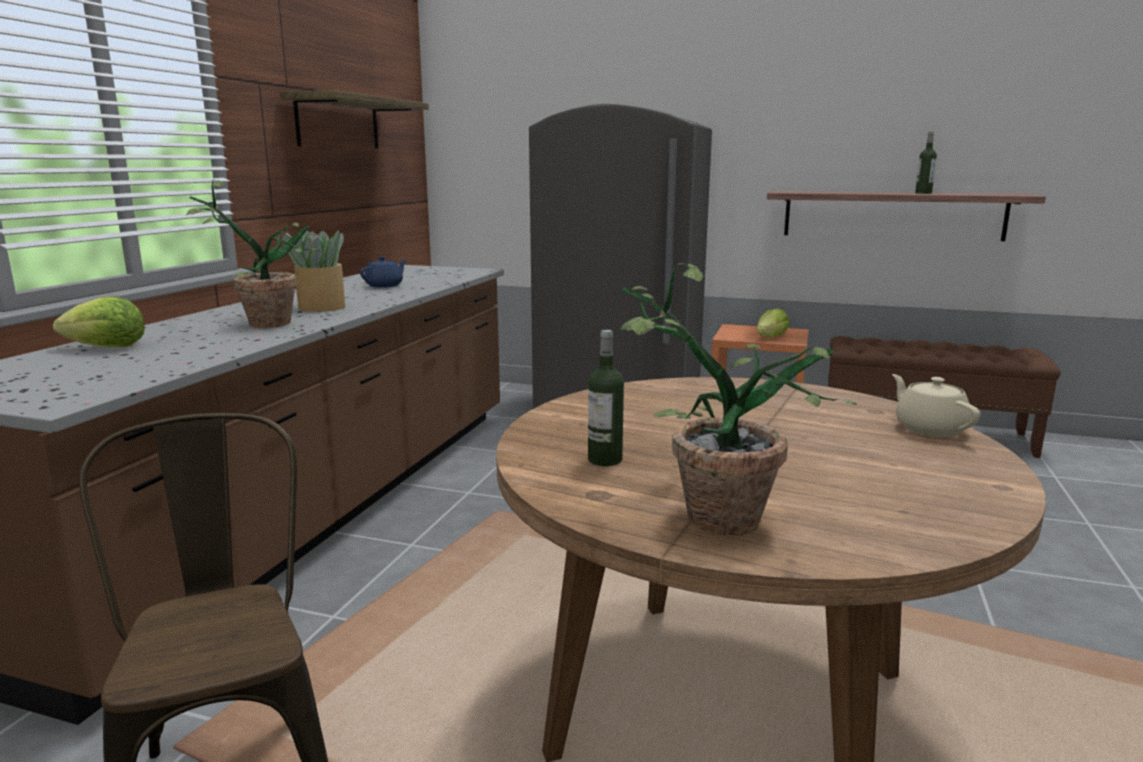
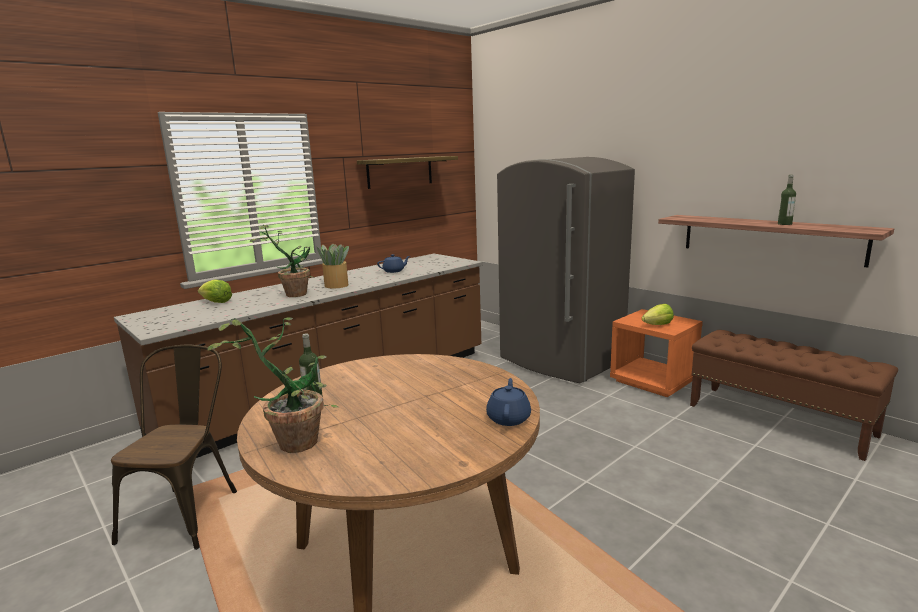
camera: 30 degrees right, 0 degrees up
beige teapot [892,374,980,437] -> blue teapot [486,378,531,426]

